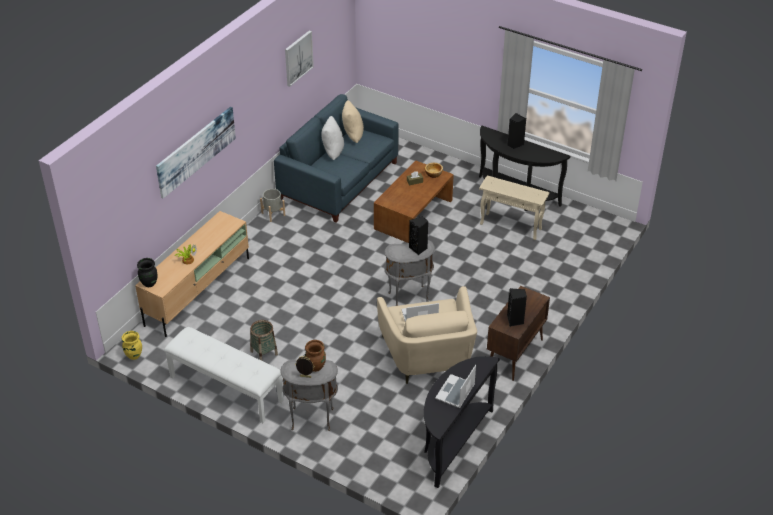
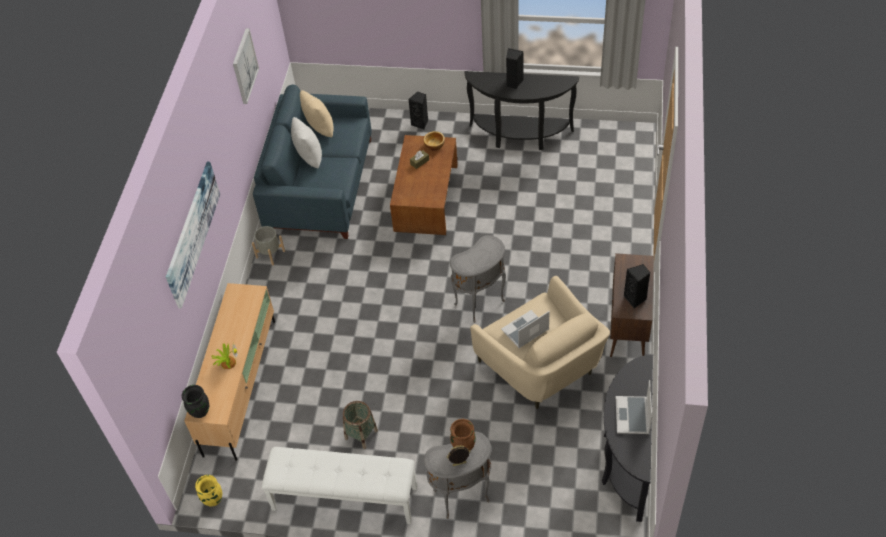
camera: 20 degrees left, 10 degrees up
black speaker [409,216,428,255] -> black speaker moved to [408,91,428,129]
beige side table [479,175,550,240] -> none

